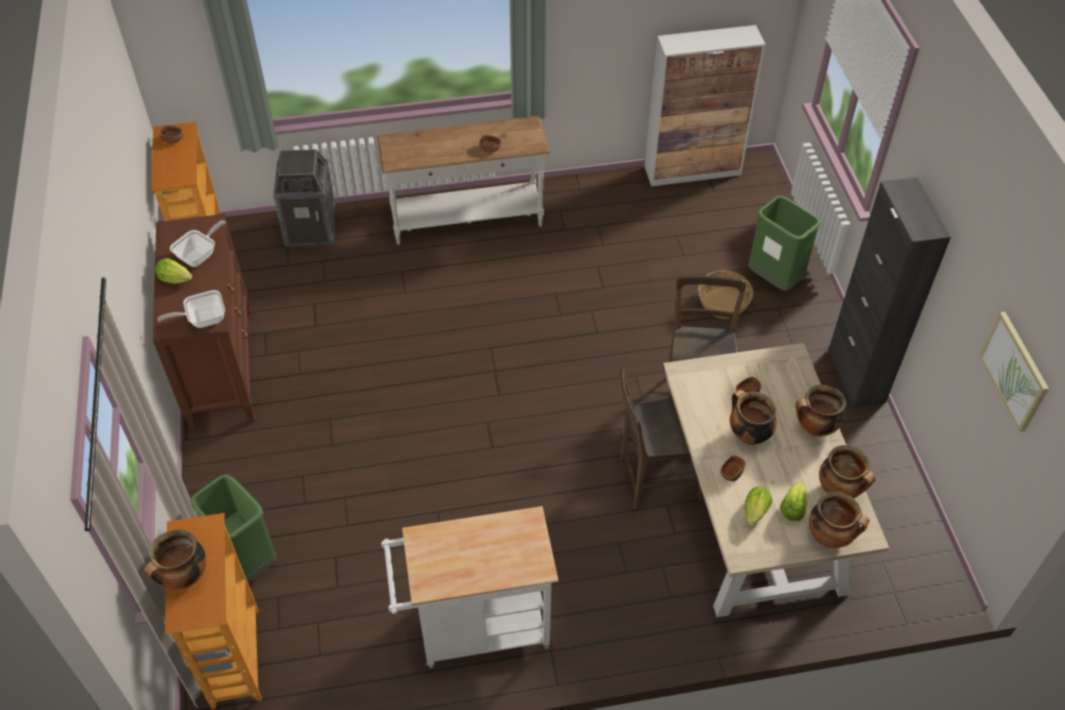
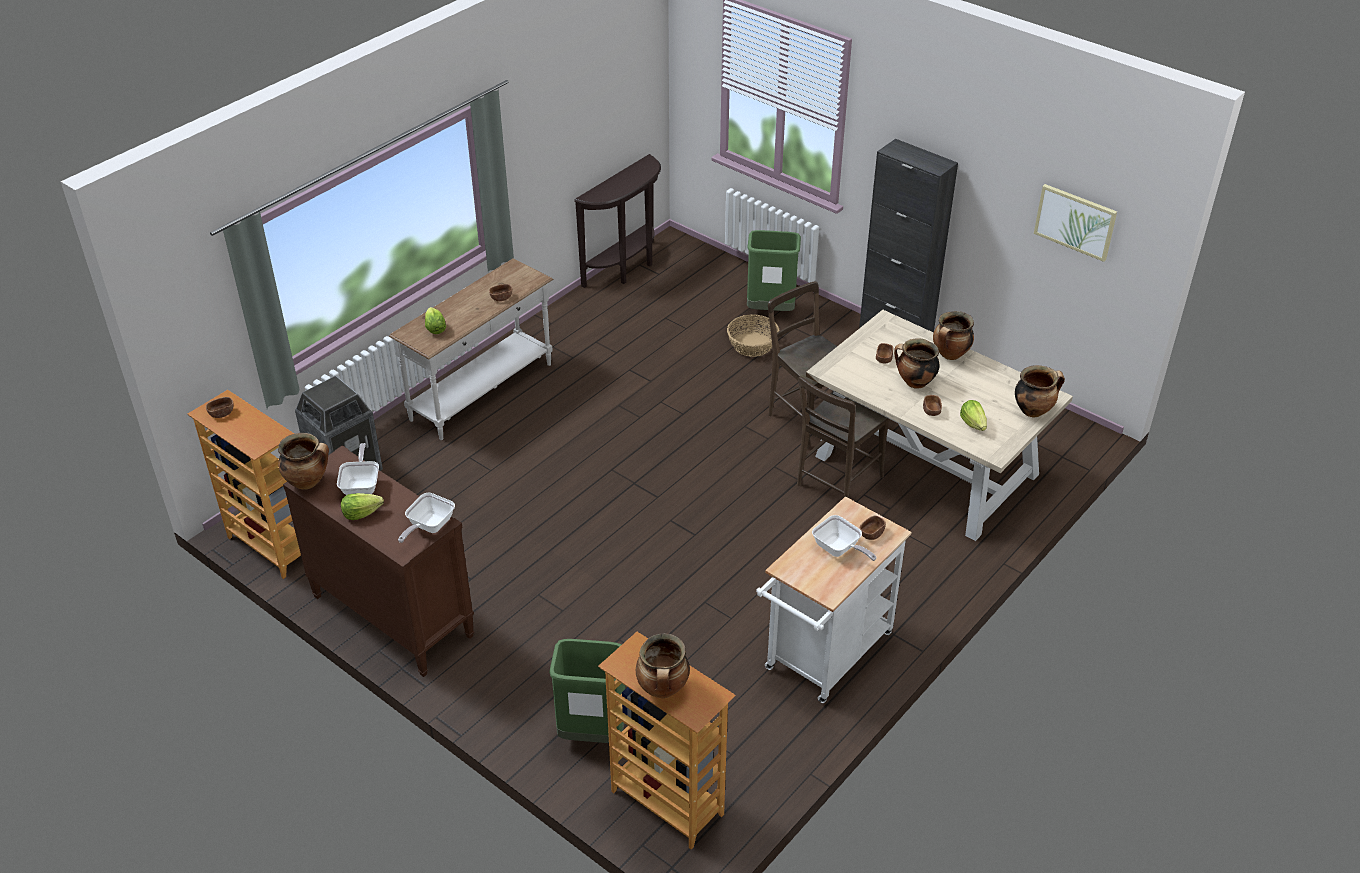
camera: 40 degrees left, 10 degrees down
cabinet [645,25,765,186] -> brown console table [574,154,661,288]
lettuce [780,482,807,521] -> lettuce moved to [425,307,446,334]
cooking pot [819,445,876,498] -> cooking pot moved to [278,433,329,490]
none -> frying pan [812,515,877,561]
none -> brown bowl [860,516,886,540]

